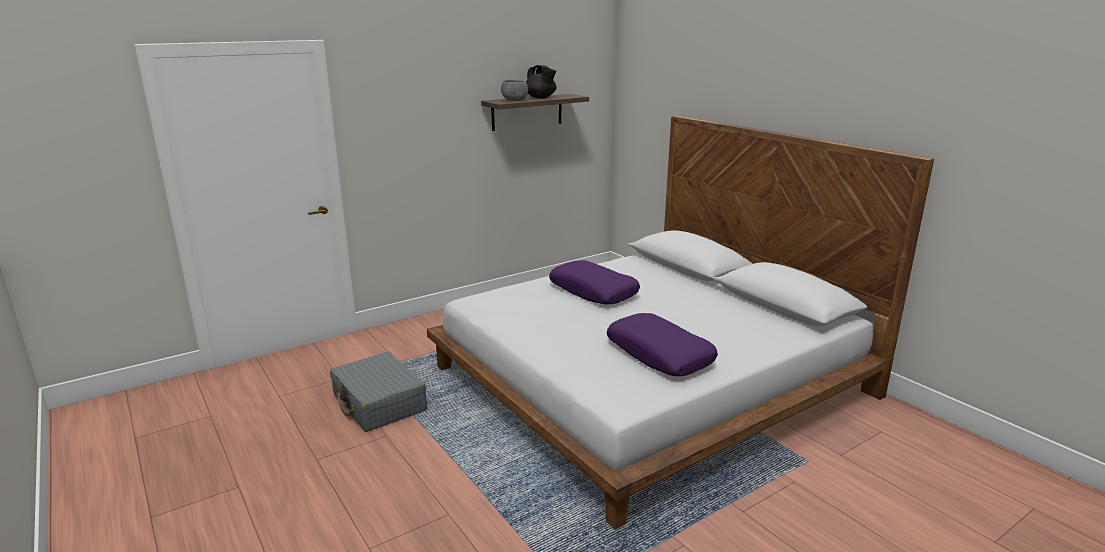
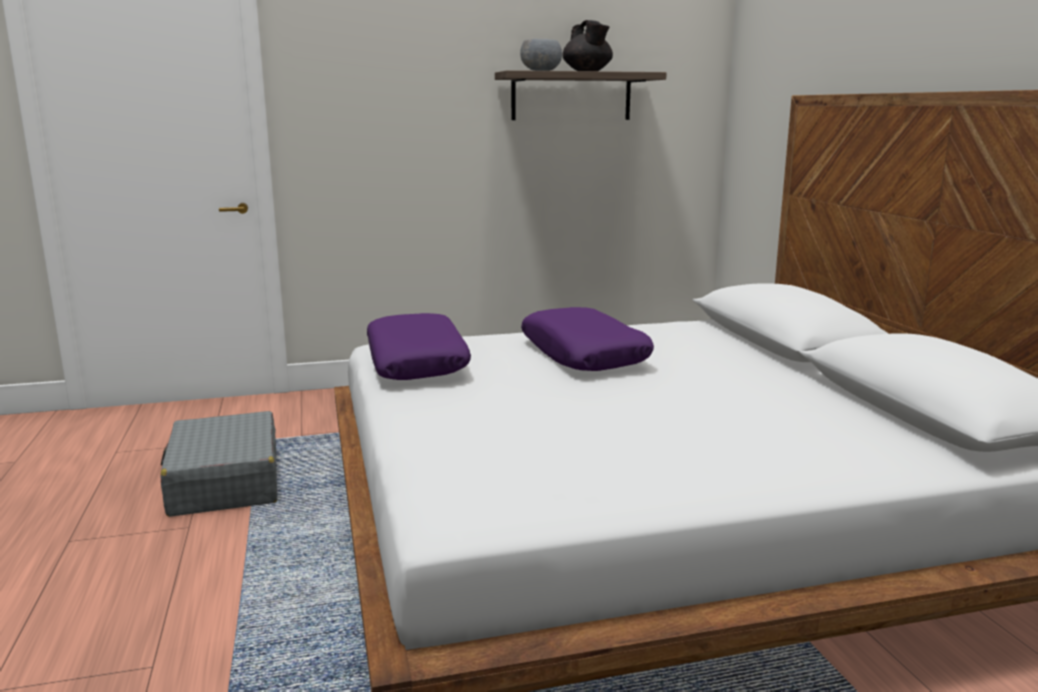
camera: 20 degrees right, 5 degrees down
purple pillow [607,313,718,376] -> purple pillow moved to [367,313,471,380]

